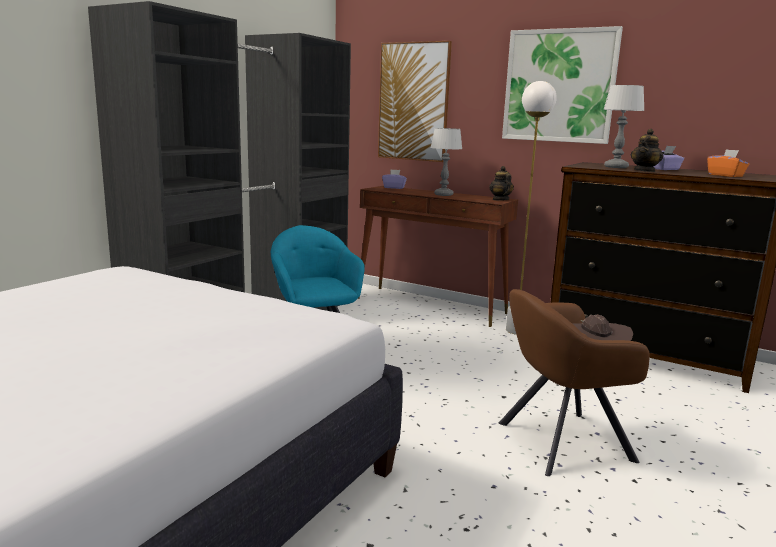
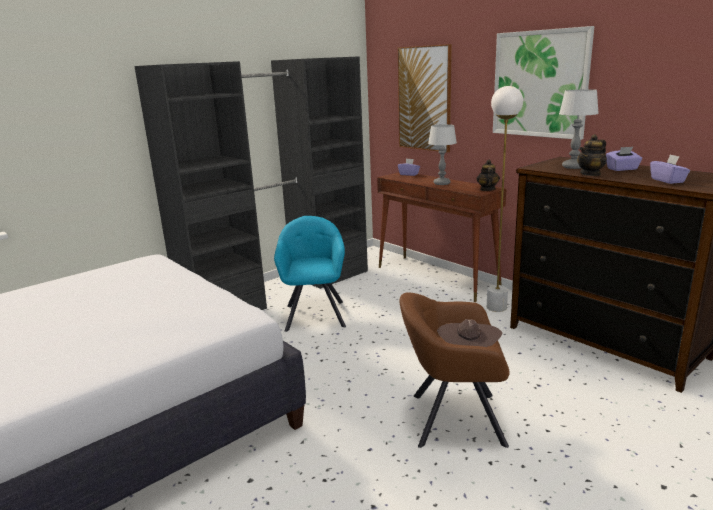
camera: 20 degrees right, 5 degrees up
orange tissue box [707,149,749,177] -> purple tissue box [650,154,690,184]

